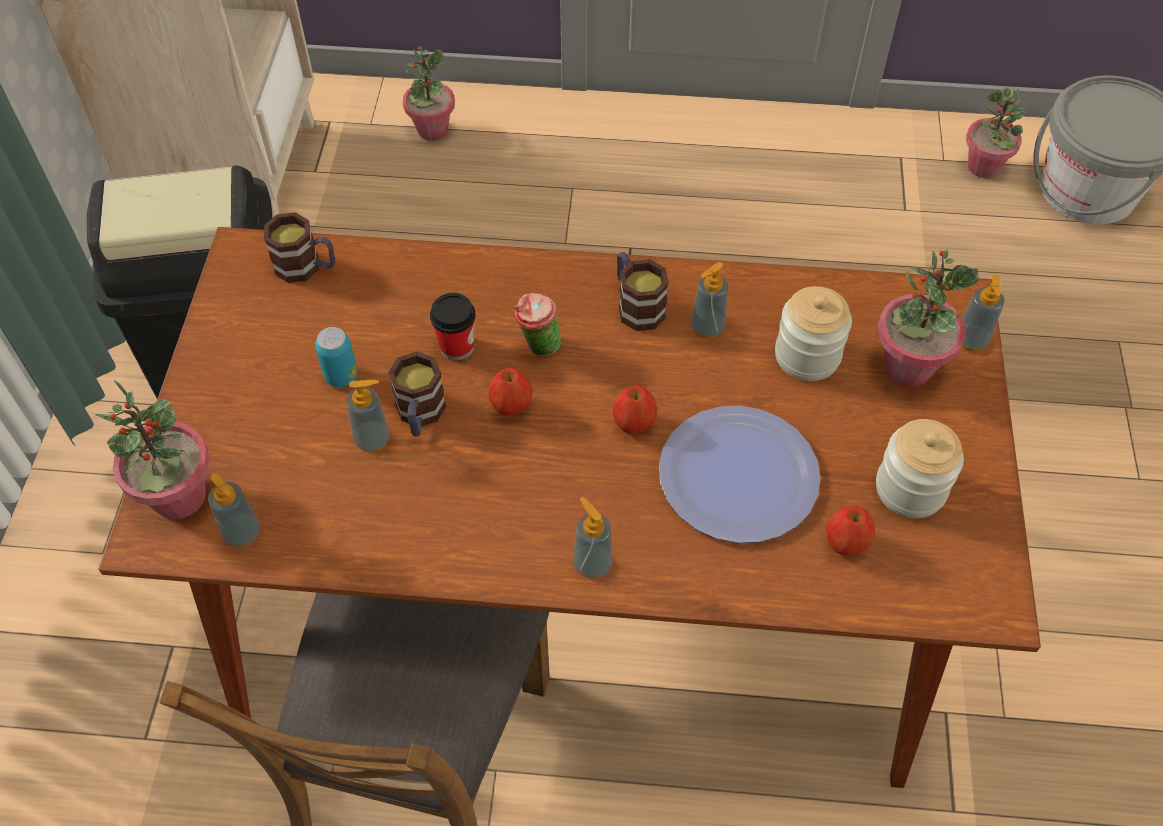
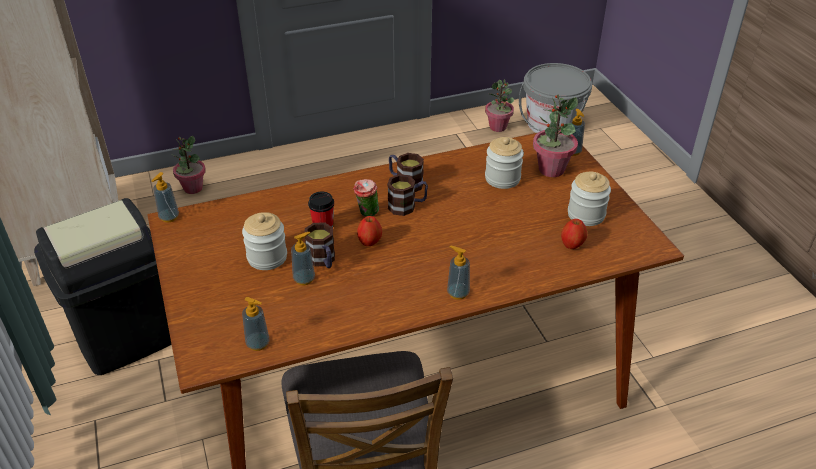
camera: 25 degrees left, 15 degrees down
potted plant [95,380,210,519] -> none
mug [264,212,335,283] -> mug moved to [387,174,428,216]
can [315,327,358,387] -> jar [242,212,287,270]
apple [613,385,657,434] -> none
plate [659,406,821,543] -> none
soap dispenser [691,262,729,338] -> soap dispenser moved to [152,172,179,223]

